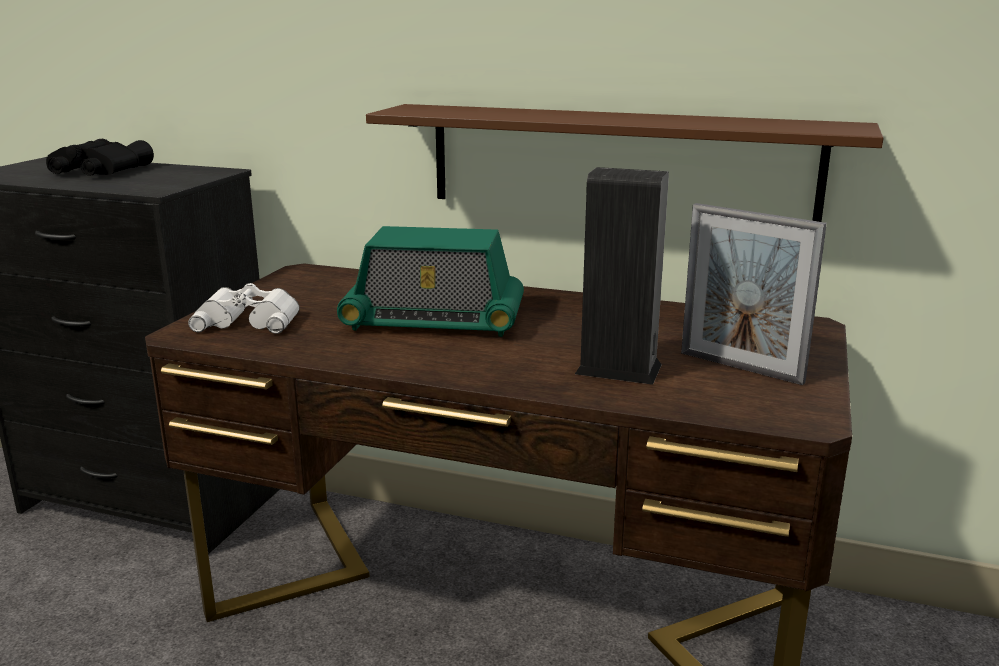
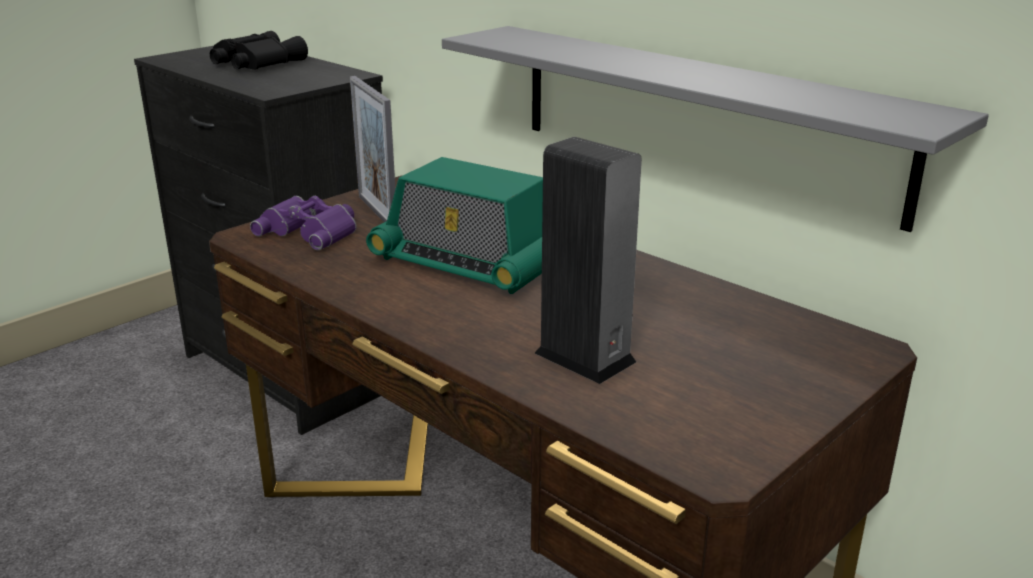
camera: 25 degrees right, 5 degrees up
white binoculars [188,283,300,334] -> purple binoculars [250,196,357,250]
brown shelf [366,104,884,222] -> grey shelf [442,26,989,232]
picture frame [681,203,827,385] -> picture frame moved to [350,76,395,222]

